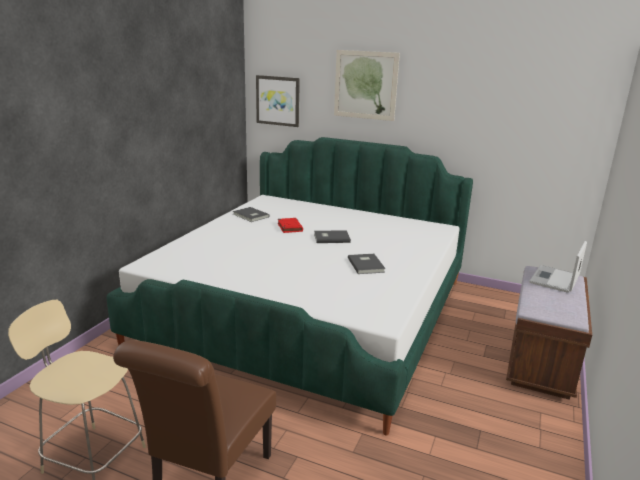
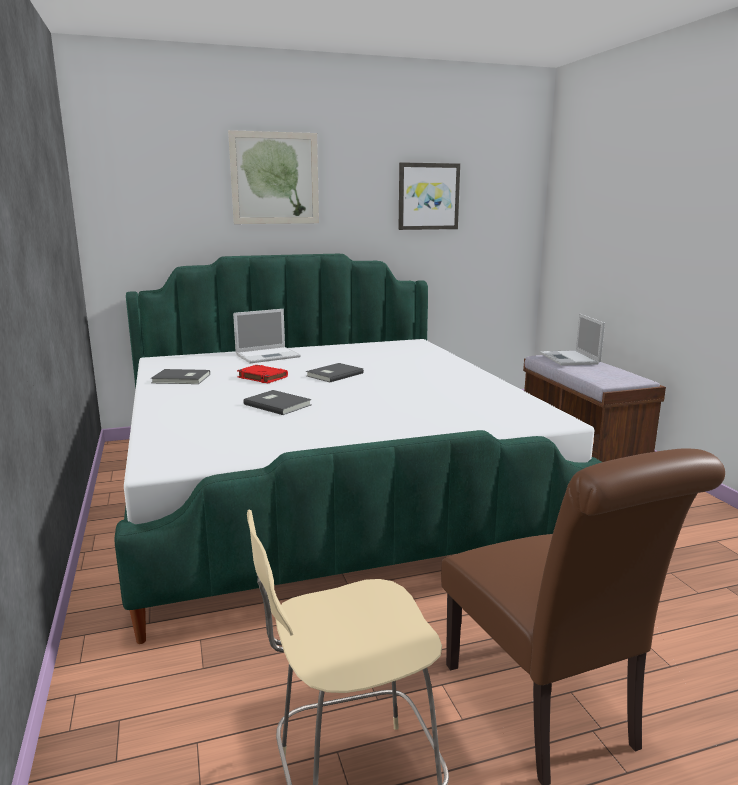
camera: 40 degrees left, 5 degrees down
picture [256,75,300,127] -> picture moved to [398,162,460,230]
grey book [348,254,386,274] -> grey book moved to [243,390,312,415]
none -> laptop [233,309,301,363]

